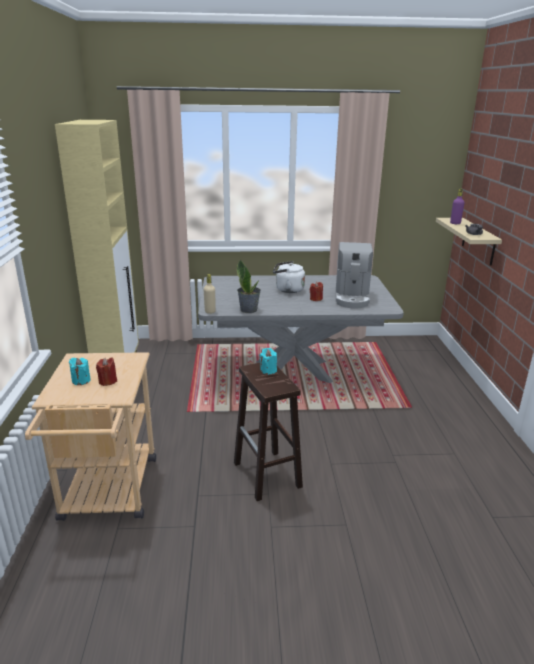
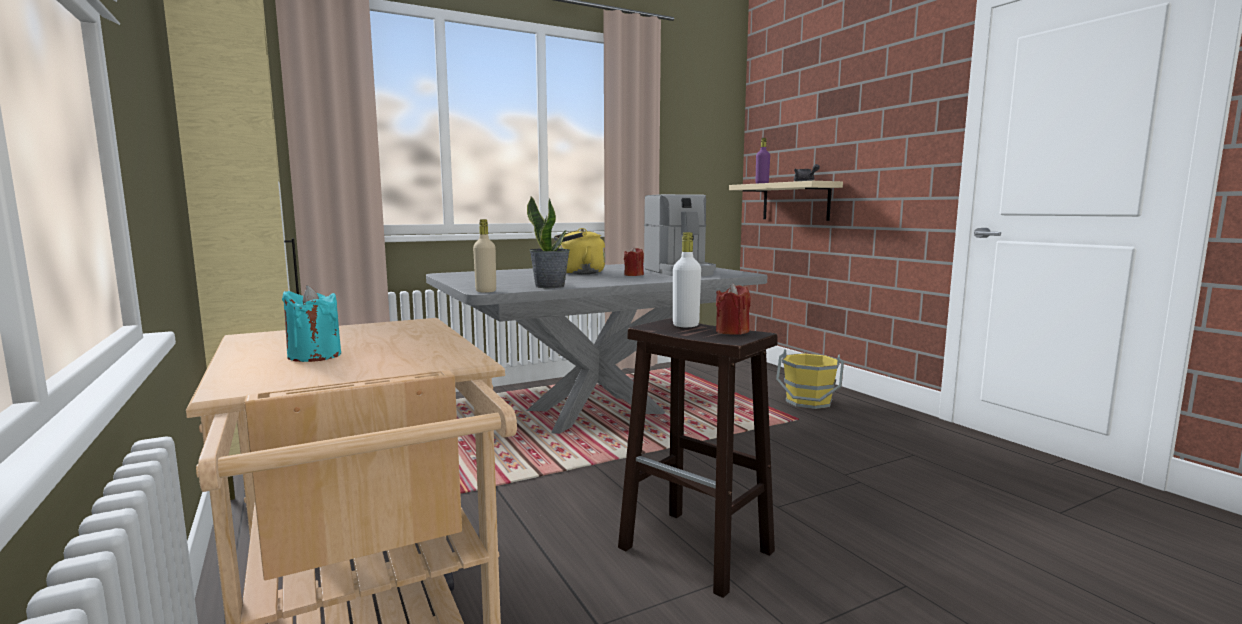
camera: 25 degrees left, 15 degrees down
red candle [96,357,117,386] -> red candle moved to [716,283,751,335]
turquoise candle [260,348,277,375] -> white bottle [673,232,701,327]
white kettle [273,261,305,293] -> yellow kettle [554,228,605,274]
none -> yellow bucket [776,349,844,409]

